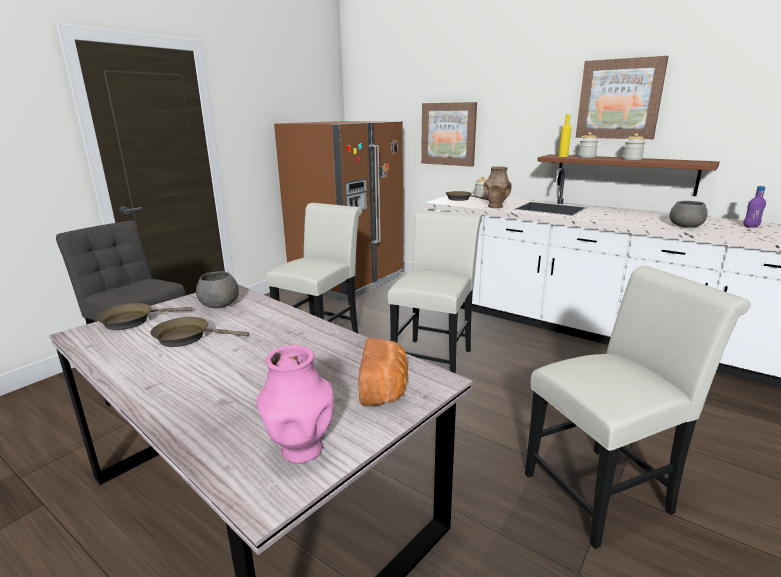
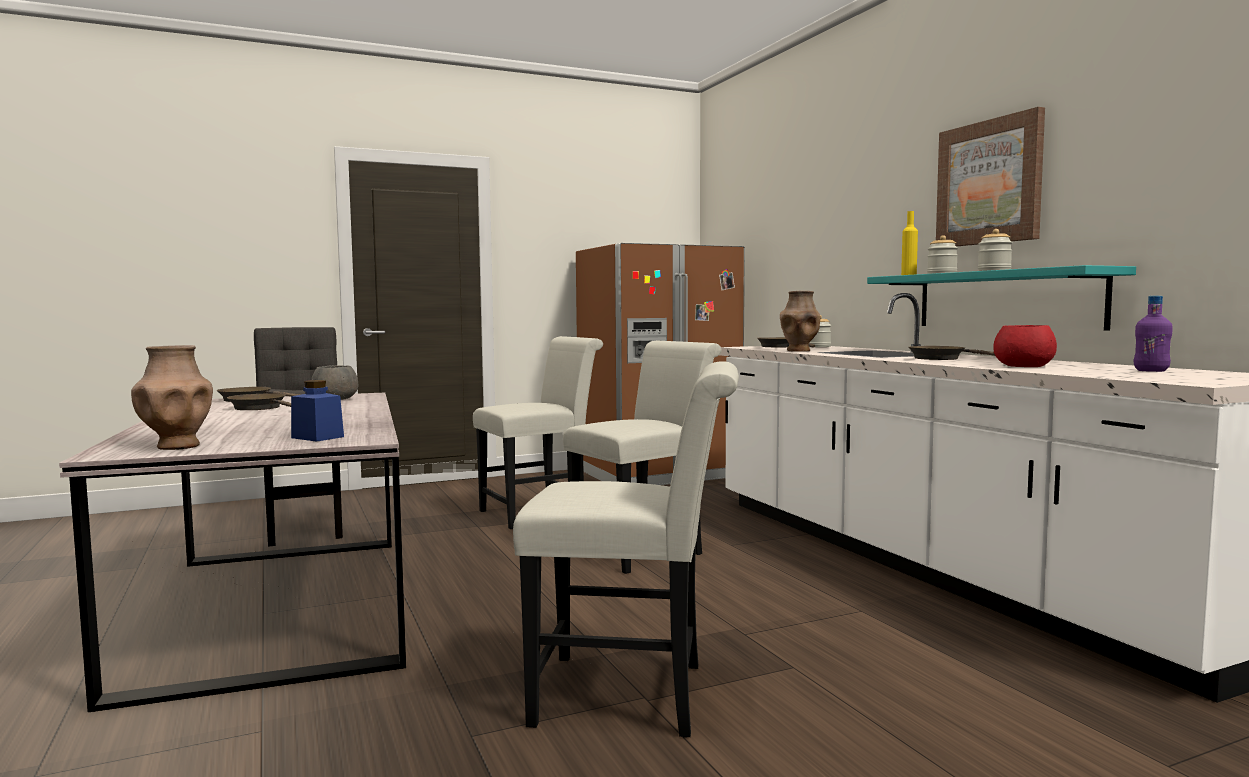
camera: 30 degrees right, 15 degrees down
pink vase [257,345,334,463] -> brown vase [131,345,213,450]
bread [359,338,408,405] -> blue jar [291,380,344,442]
picture [421,102,477,167] -> none
brown shelf [537,154,720,196] -> turquoise shelf [867,265,1136,331]
grey bowl [669,201,708,227] -> red bowl [993,325,1057,367]
none -> brown frying pan [909,346,995,360]

